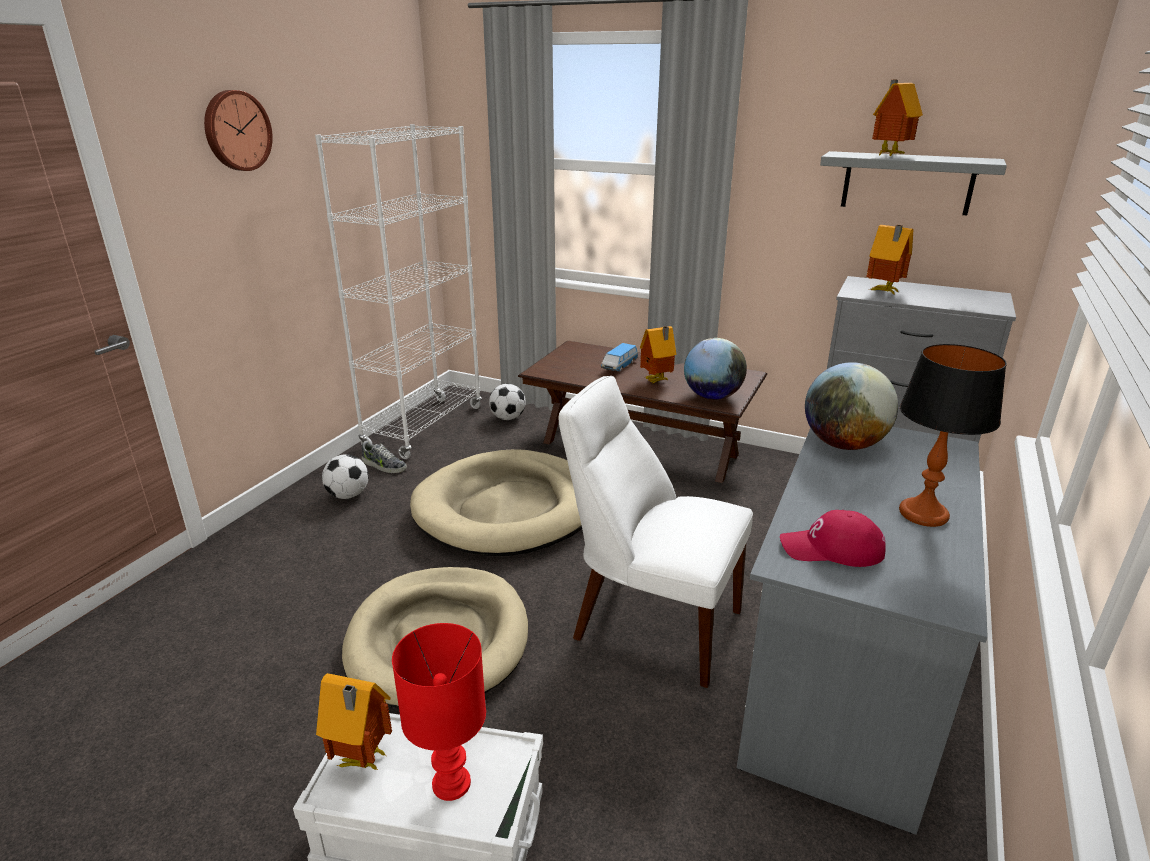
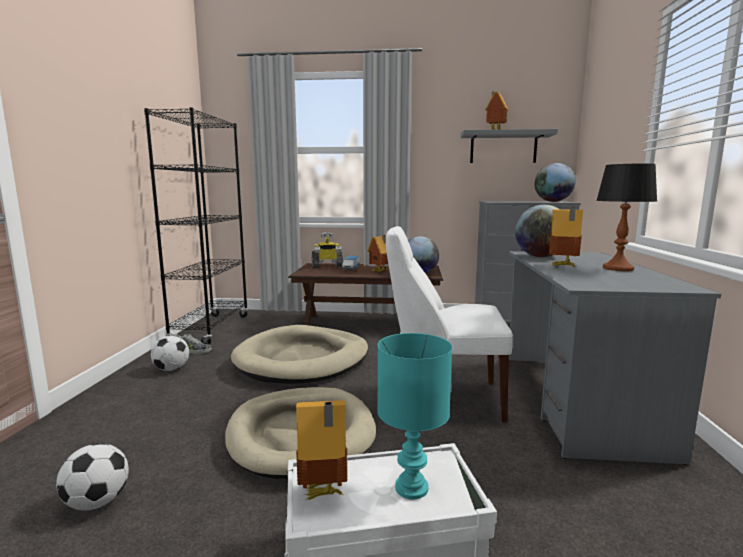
camera: 20 degrees left, 15 degrees down
wall clock [204,90,273,171] -> none
white bookcase [315,124,482,459] -> black bookcase [144,107,248,345]
red table lamp [392,623,486,801] -> turquoise table lamp [377,333,452,499]
football [489,384,526,420] -> football moved to [56,443,129,510]
red cap [780,510,886,567] -> none
toy house [867,225,914,294] -> toy house moved to [549,207,583,268]
none -> toy robot [312,232,343,268]
none -> globe [535,163,576,202]

